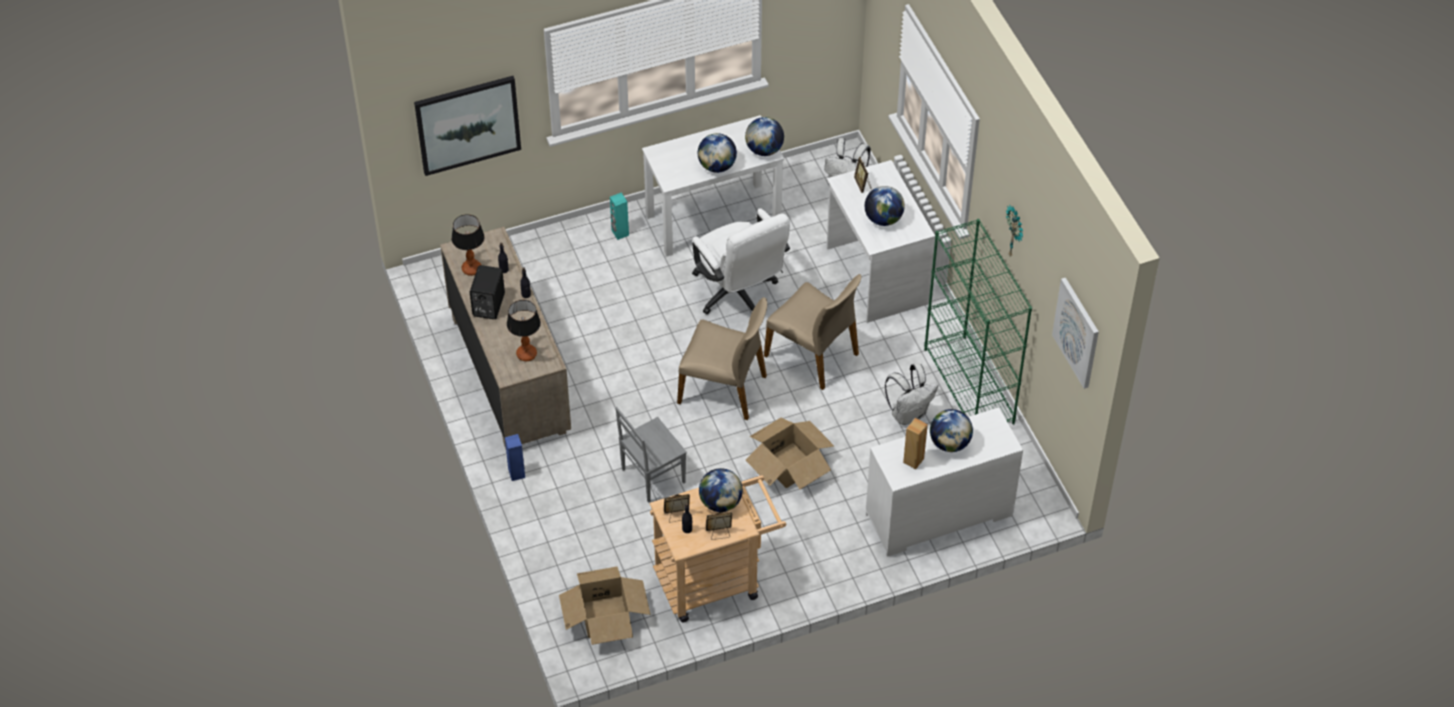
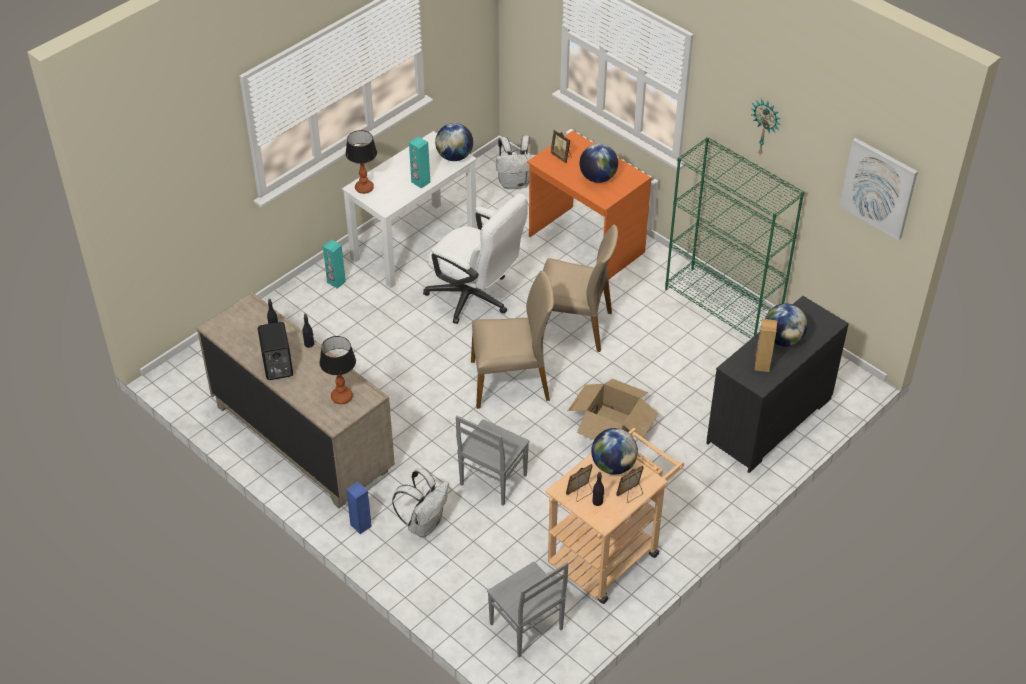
camera: 25 degrees left, 5 degrees down
picture [414,76,521,176] -> none
table lamp [451,214,485,276] -> table lamp moved to [345,130,377,194]
cardboard box [559,567,651,645] -> grey chair [487,561,568,657]
globe [698,133,737,173] -> turquoise speaker [409,136,430,188]
white desk [827,160,935,323] -> orange desk [527,131,651,280]
white dresser [866,407,1023,557] -> black dresser [706,296,849,473]
white backpack [885,363,938,425] -> white backpack moved to [392,468,449,537]

